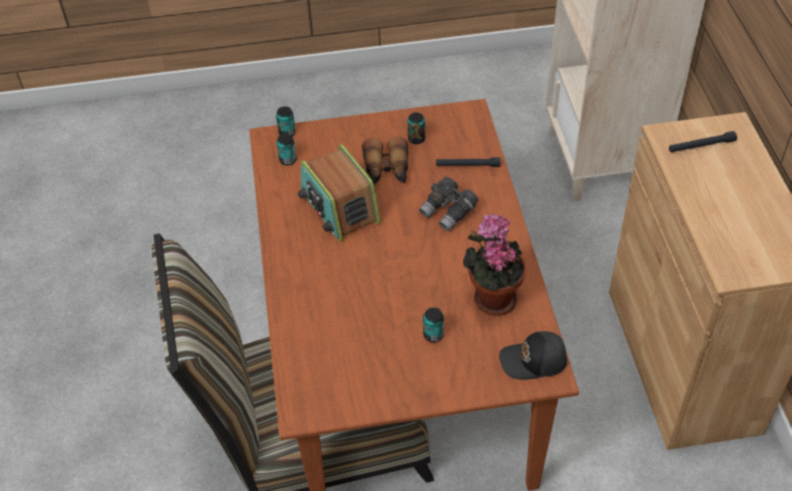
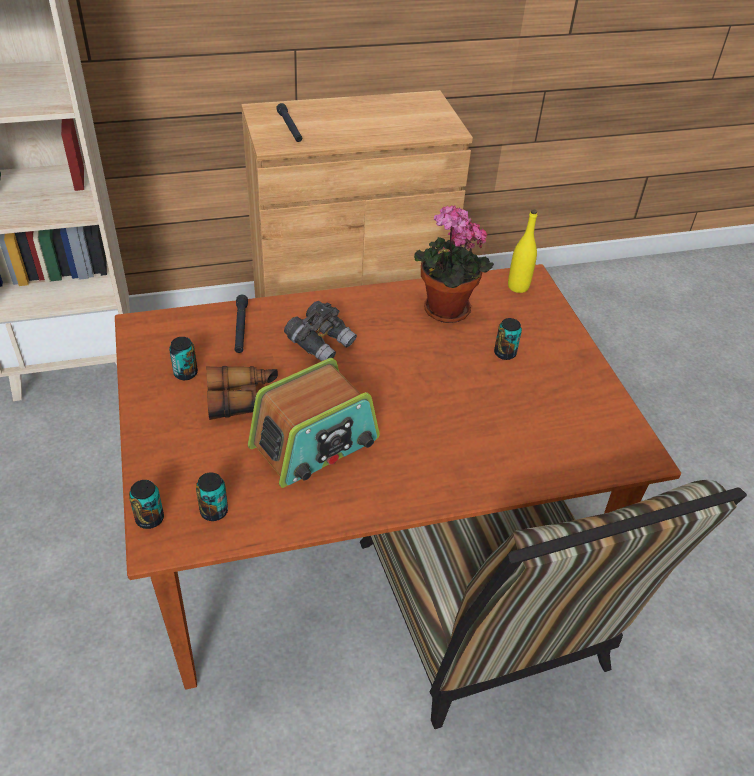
camera: 100 degrees left, 5 degrees down
black cap [499,331,567,380] -> yellow bottle [508,209,537,293]

